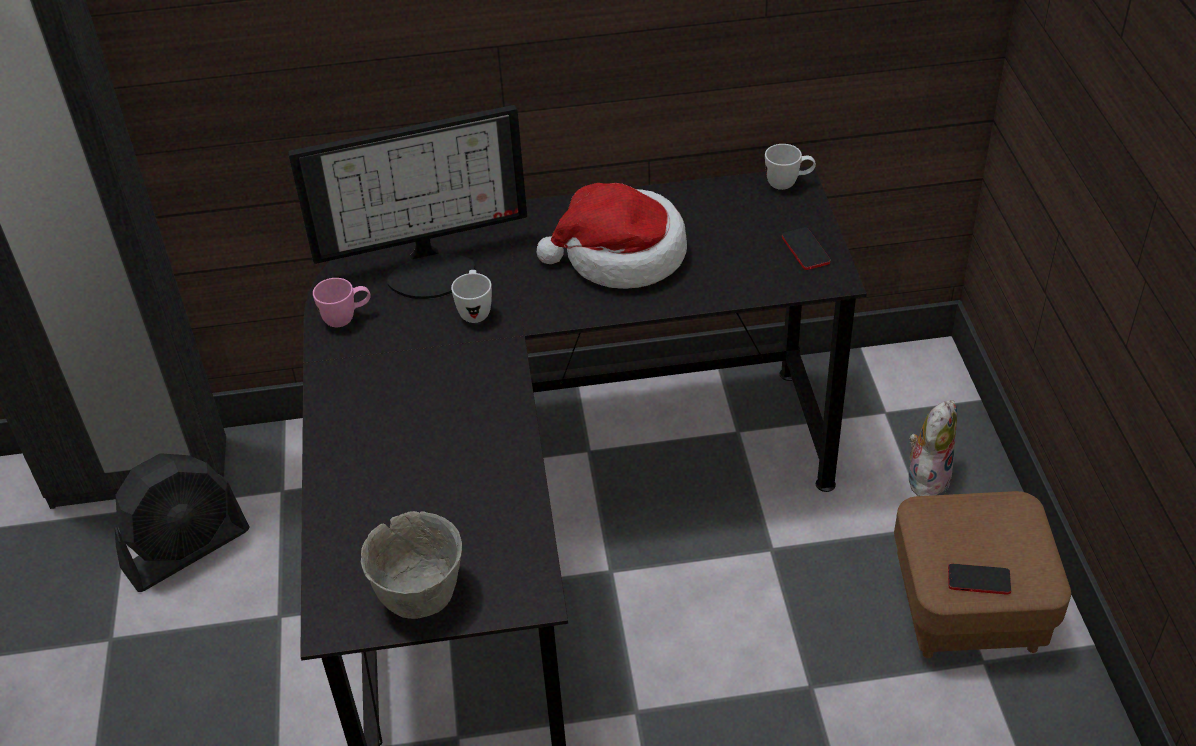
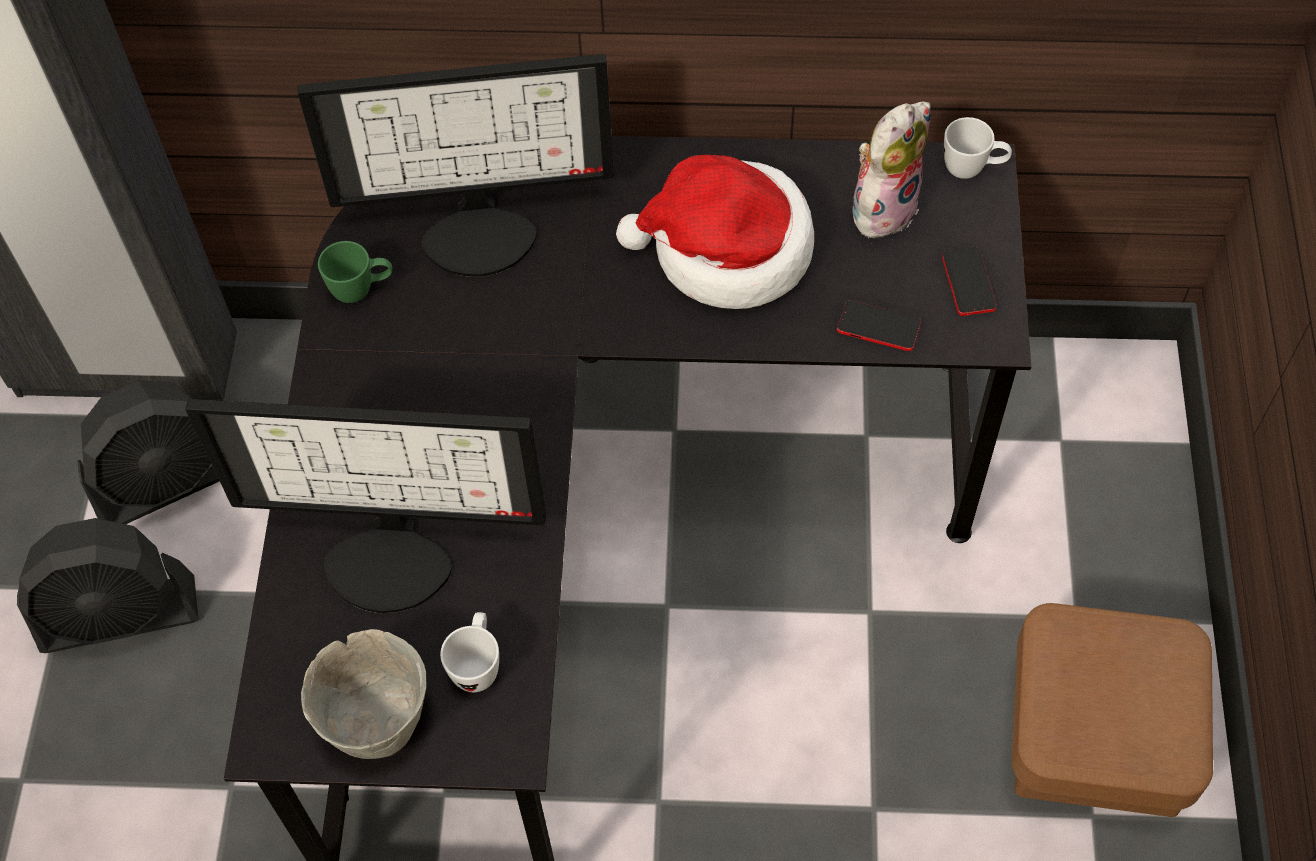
camera: 10 degrees right, 15 degrees up
pink mug [313,278,371,327] -> green mug [318,241,392,303]
white mug [451,270,492,323] -> white mug moved to [440,612,499,692]
plush toy [909,400,957,496] -> plush toy moved to [852,101,931,244]
phone [948,564,1011,594] -> phone moved to [837,300,921,351]
none -> black fan [17,518,199,653]
none -> monitor [186,399,546,613]

